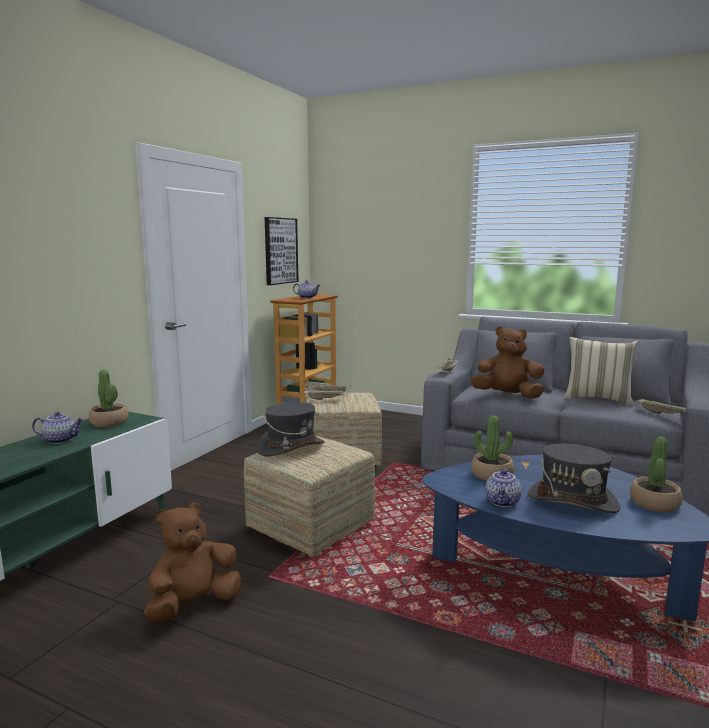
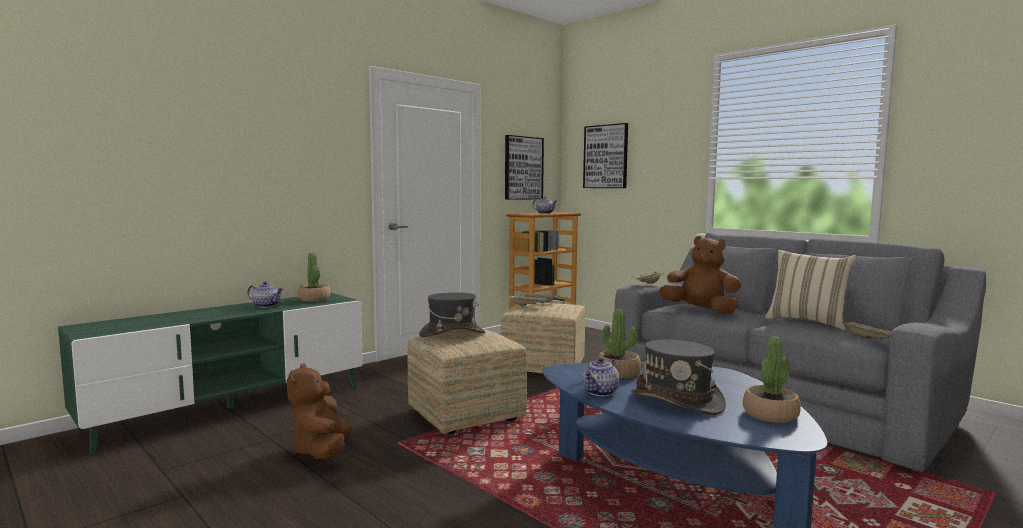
camera: 20 degrees right, 5 degrees down
brown plush toy [144,503,241,623] -> brown plush toy turned 75 degrees counterclockwise [286,363,352,459]
none -> picture [583,123,628,188]

